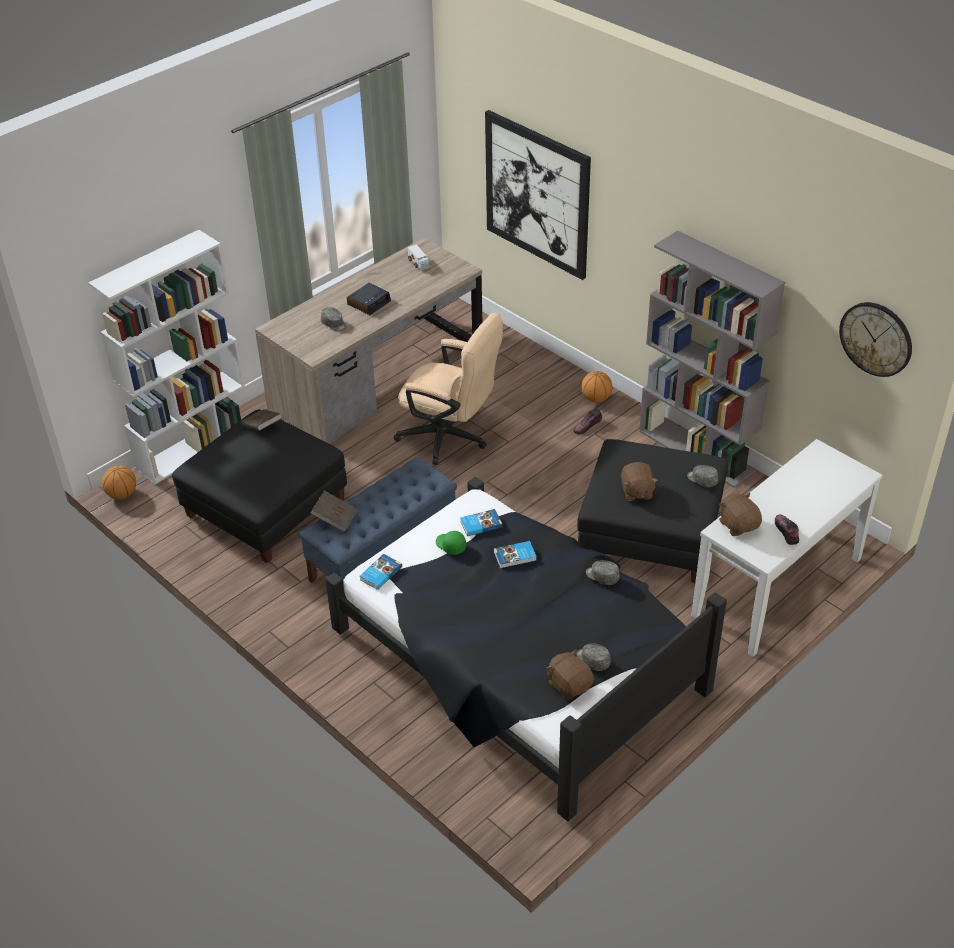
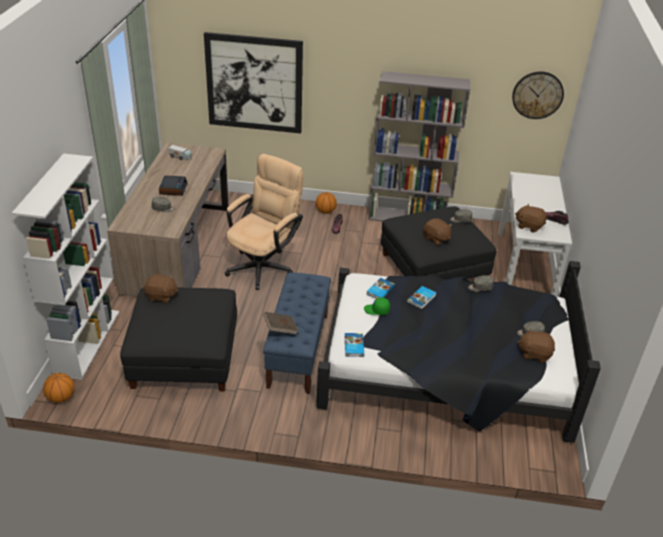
camera: 40 degrees left, 5 degrees down
brown book [241,409,282,431] -> brown plush toy [144,274,178,303]
beige office chair [394,313,503,465] -> beige office chair turned 45 degrees counterclockwise [225,154,303,290]

